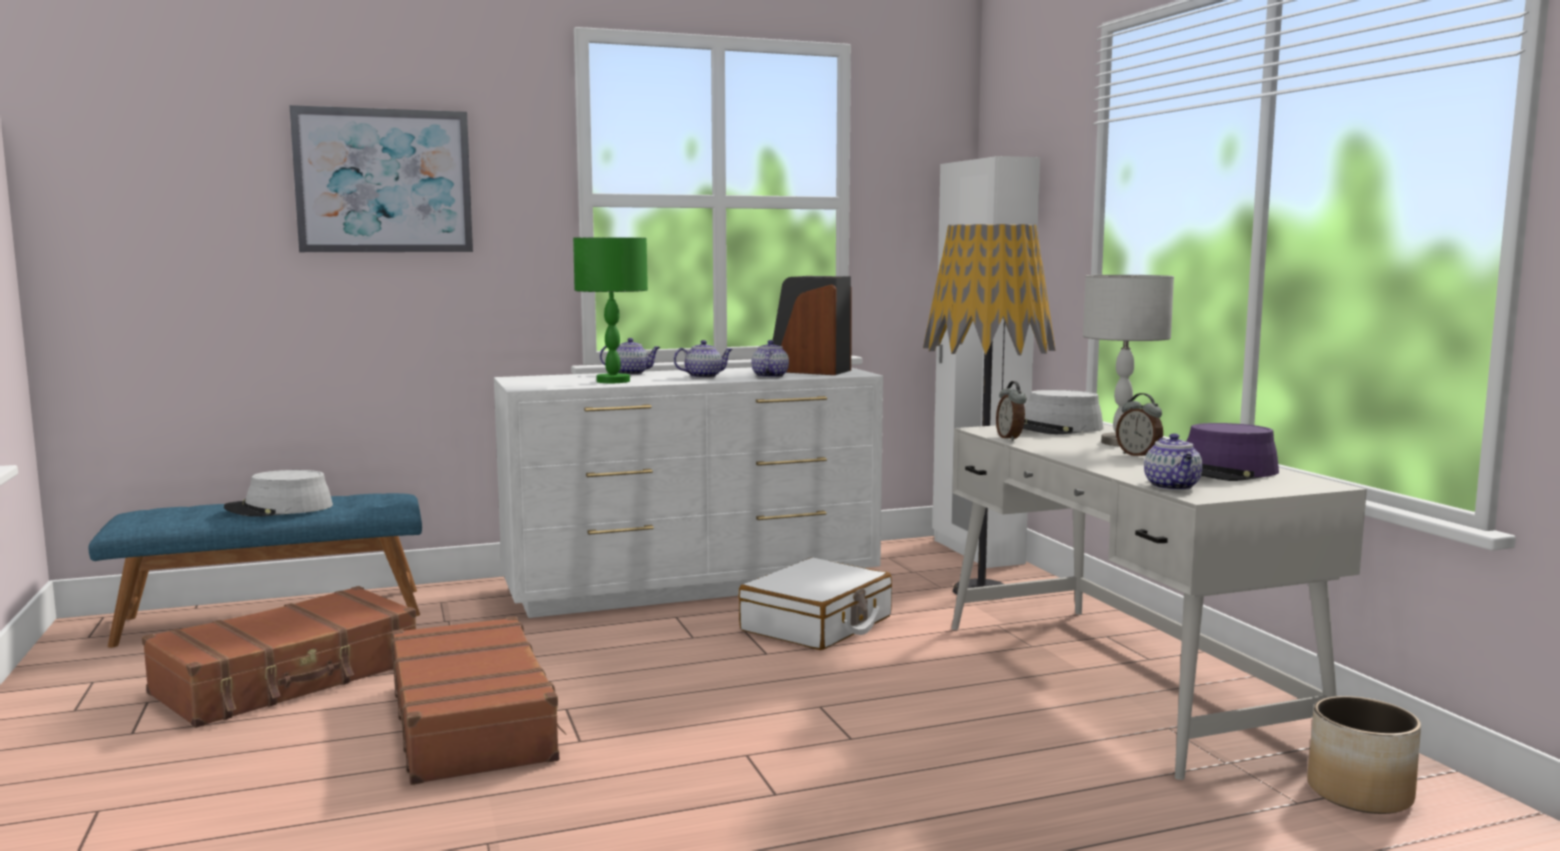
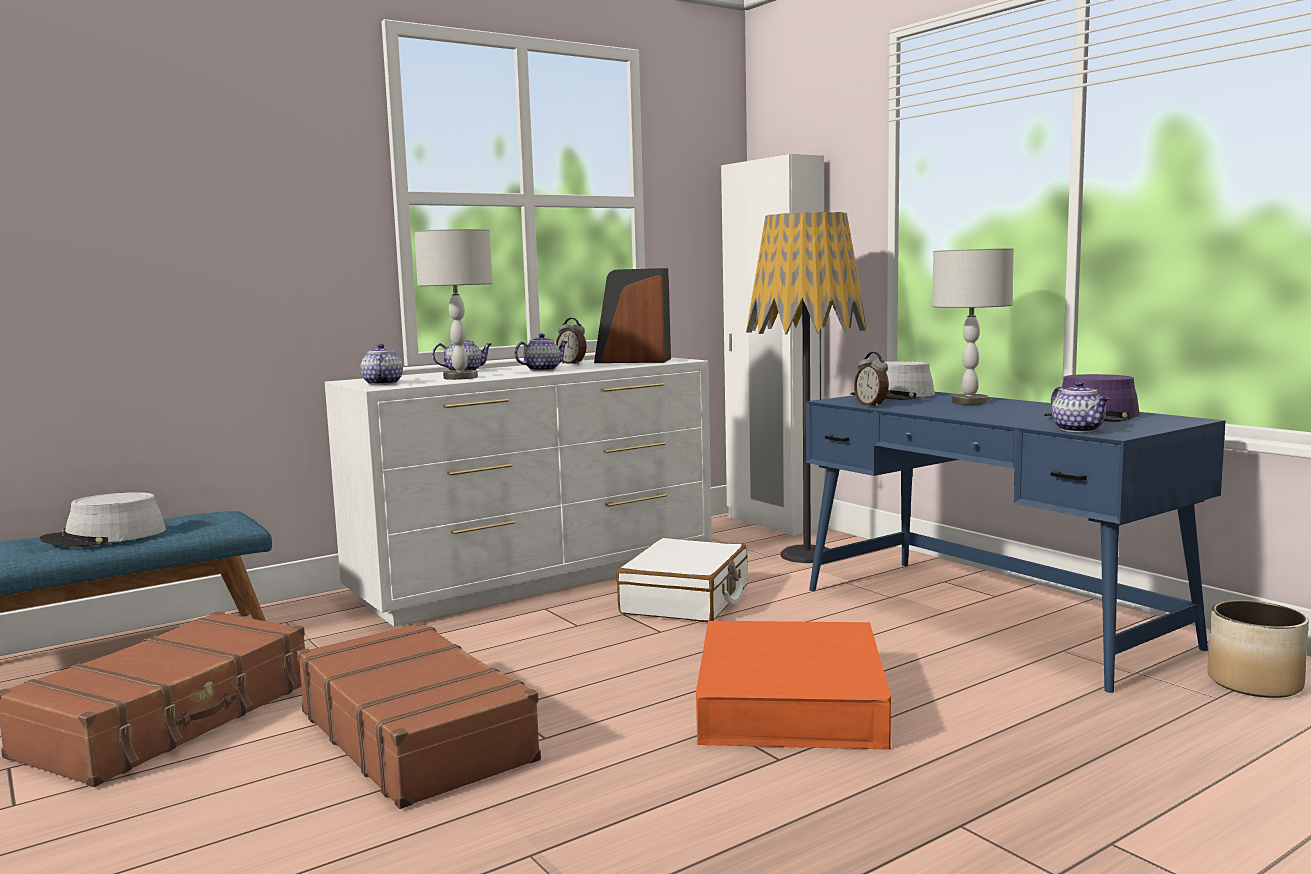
camera: 15 degrees left, 0 degrees up
picture [289,105,473,252] -> none
green table lamp [573,237,648,383] -> grey table lamp [414,229,493,380]
teapot [751,340,789,378] -> teapot moved to [360,344,403,385]
white desk [951,424,1367,780] -> blue desk [806,392,1226,693]
alarm clock [1116,393,1163,456] -> alarm clock moved to [556,318,587,364]
none -> orange storage box [696,621,891,750]

